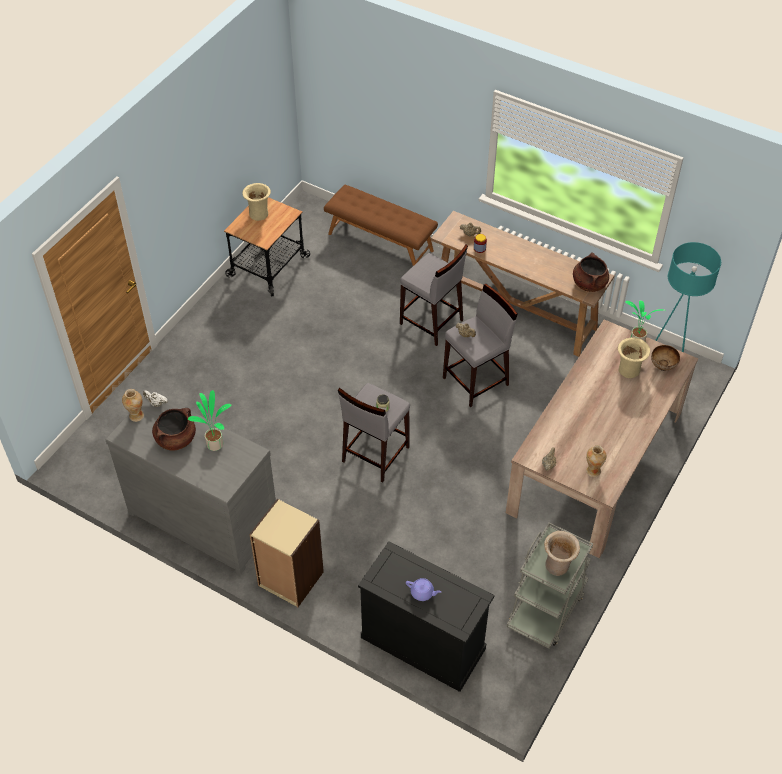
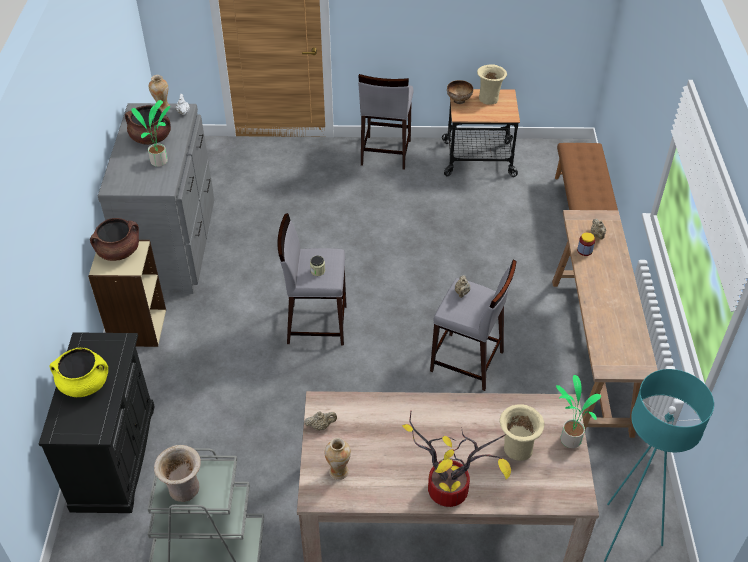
camera: 60 degrees right, 5 degrees down
grey stool [400,244,468,346] -> grey stool moved to [358,74,414,170]
purple teapot [406,578,441,601] -> yellow cooking pot [50,347,108,397]
brown cooking pot [573,252,609,292] -> brown cooking pot moved to [90,218,139,261]
bowl [651,345,680,371] -> bowl moved to [447,80,473,104]
none -> potted plant [402,411,511,507]

